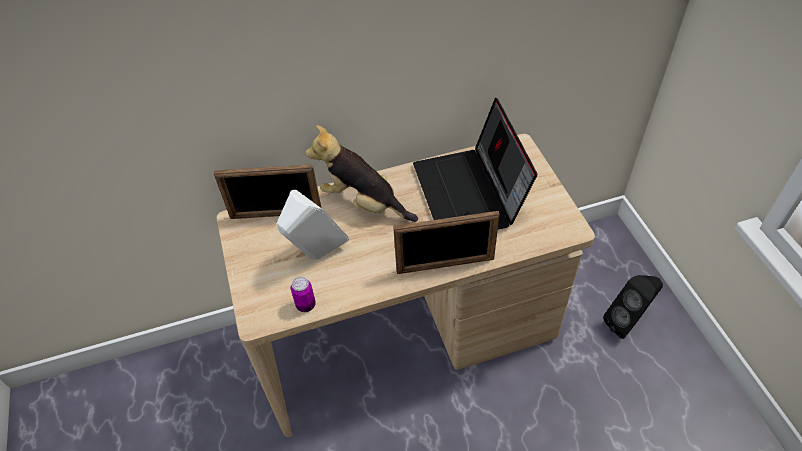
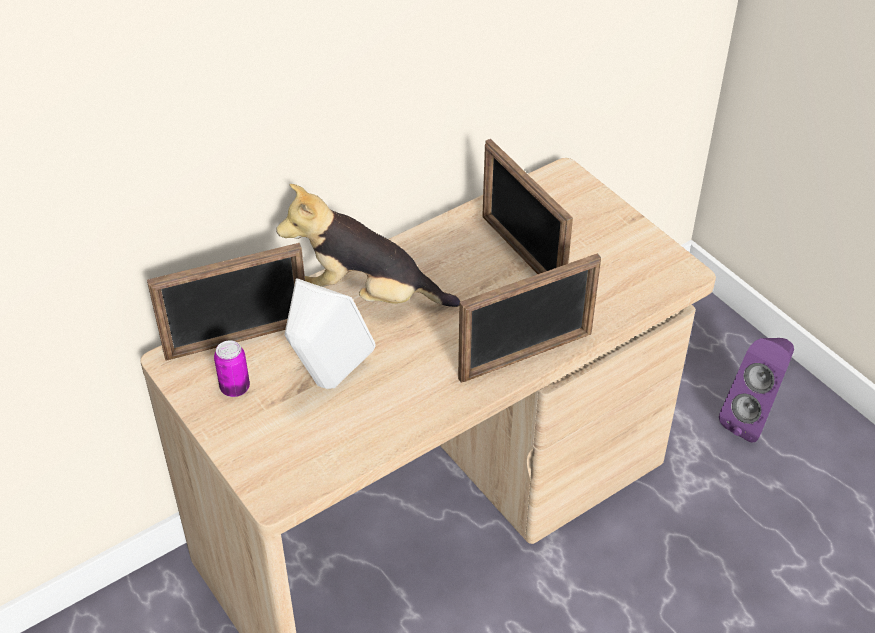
camera: 20 degrees left, 5 degrees down
can [291,277,316,312] -> can moved to [214,340,250,397]
laptop [413,98,537,229] -> picture frame [482,139,573,274]
black speaker [603,275,663,339] -> purple speaker [719,338,794,443]

